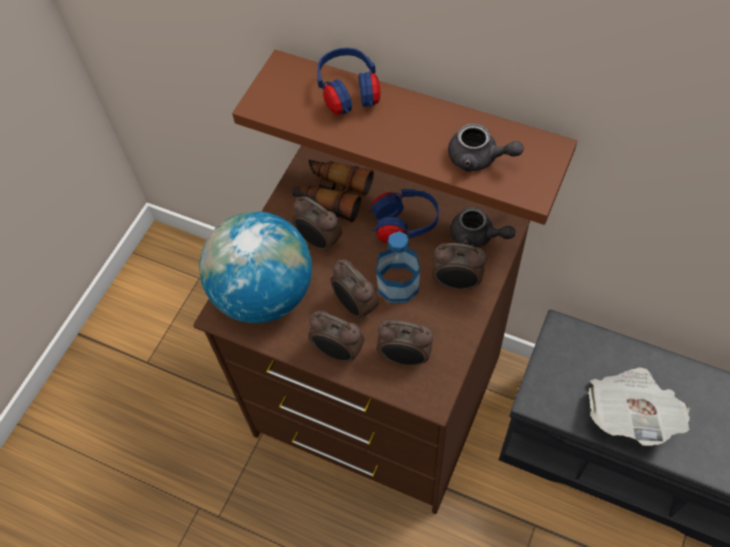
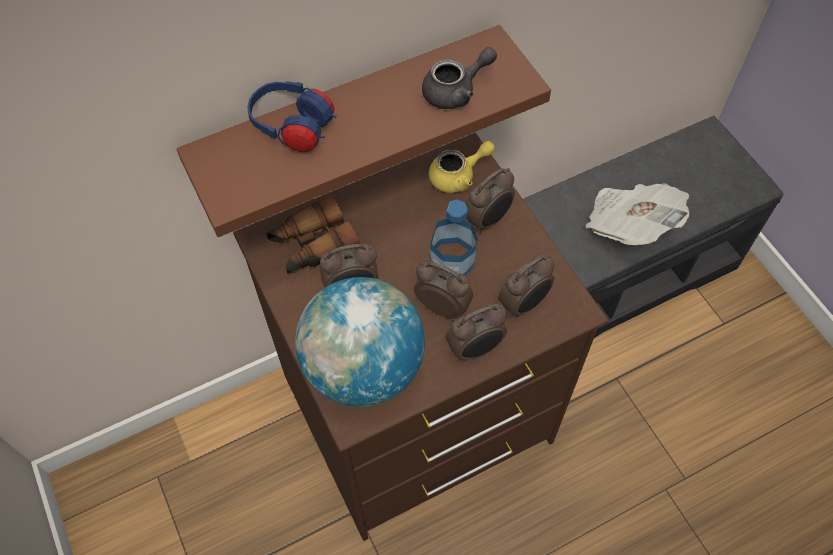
camera: 55 degrees left, 0 degrees up
alarm clock [331,260,379,320] -> alarm clock turned 150 degrees counterclockwise [414,260,473,320]
blue headphones [369,189,439,243] -> none
grey teapot [450,207,515,247] -> yellow teapot [429,141,495,193]

